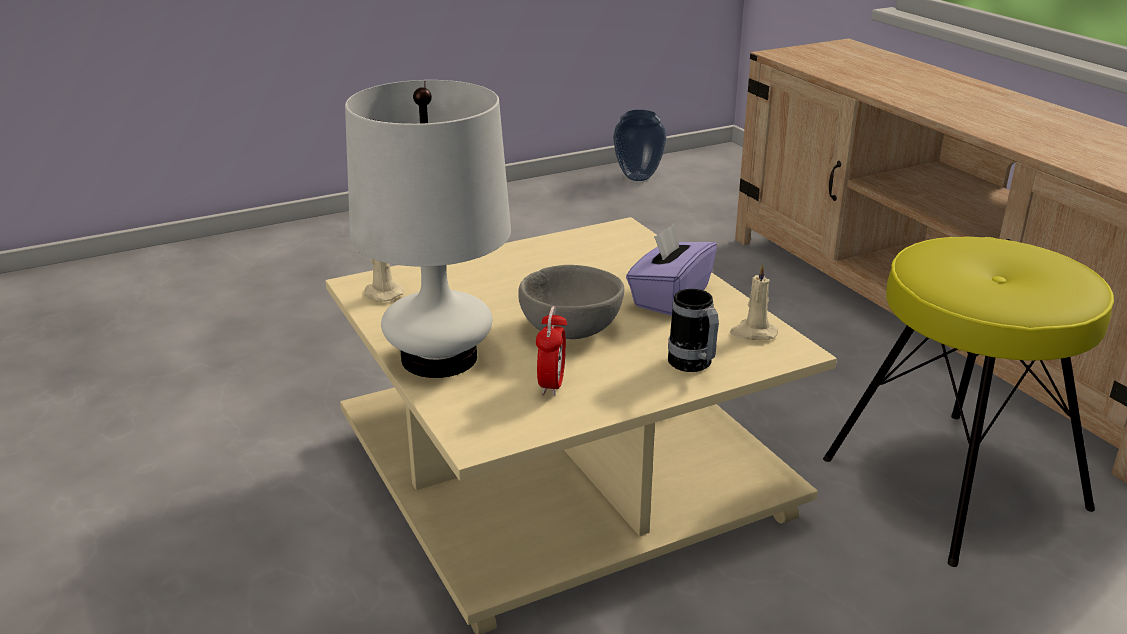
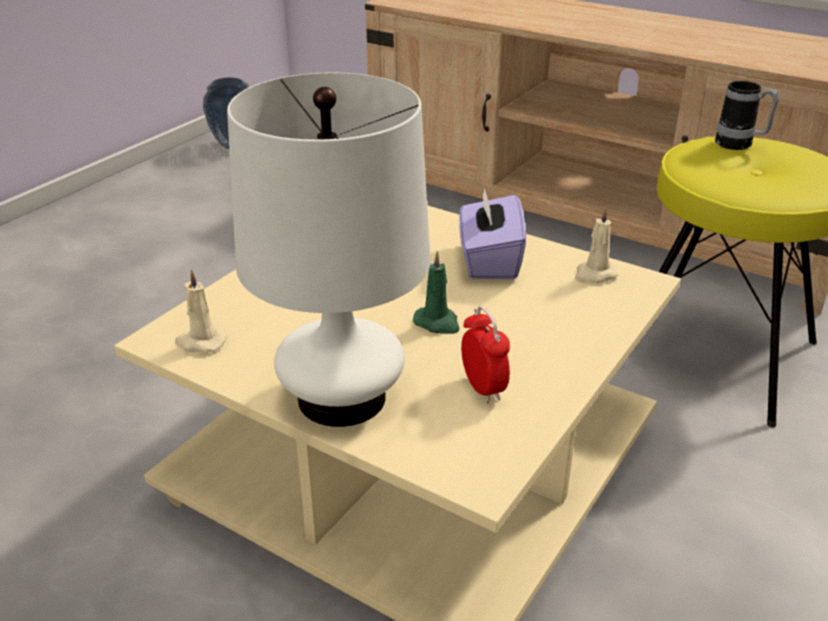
camera: 30 degrees left, 5 degrees up
grey bowl [518,265,624,339] -> green candle [413,251,460,334]
mug [668,289,719,372] -> mug moved to [715,81,779,150]

